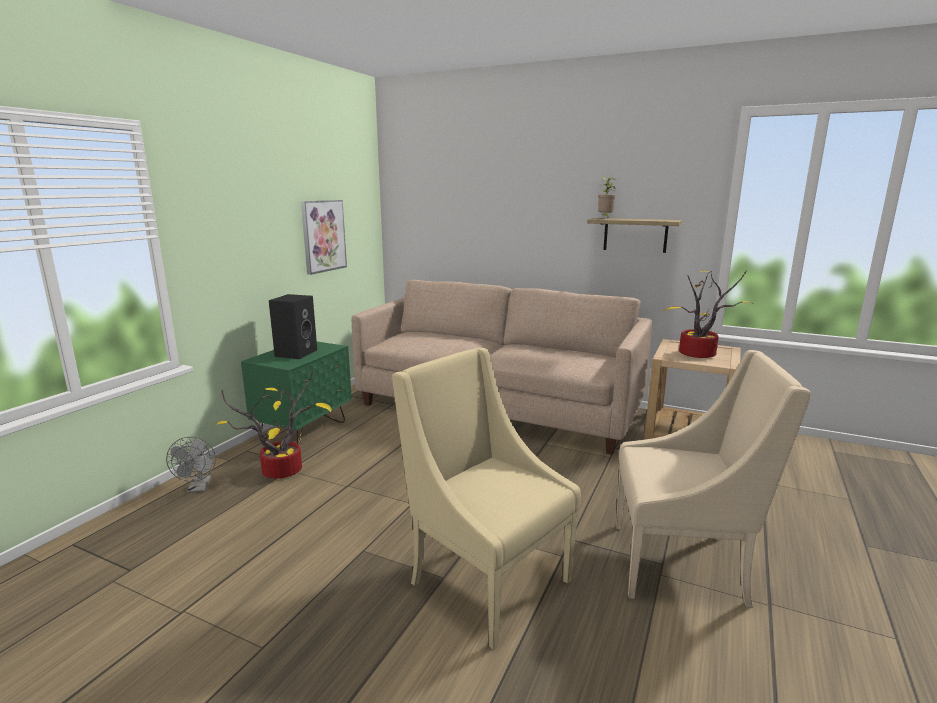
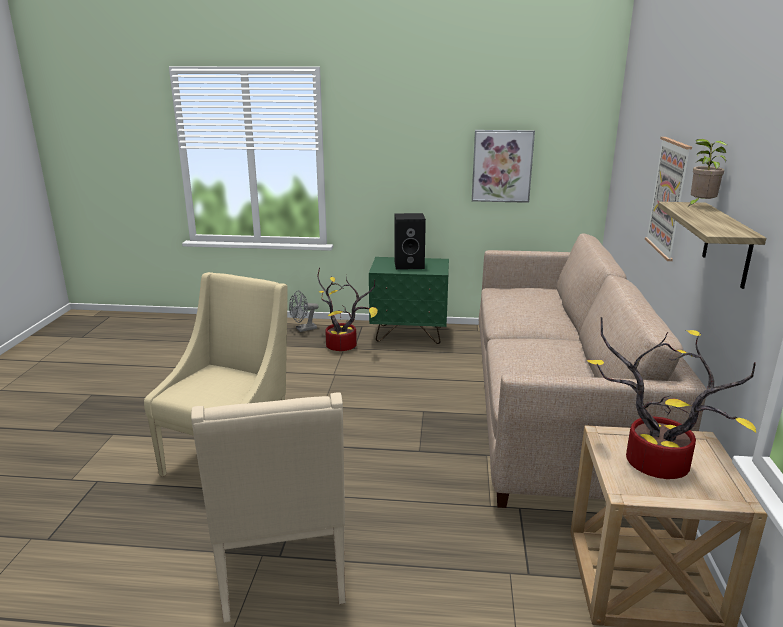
camera: 70 degrees right, 5 degrees up
none -> picture [645,137,692,261]

